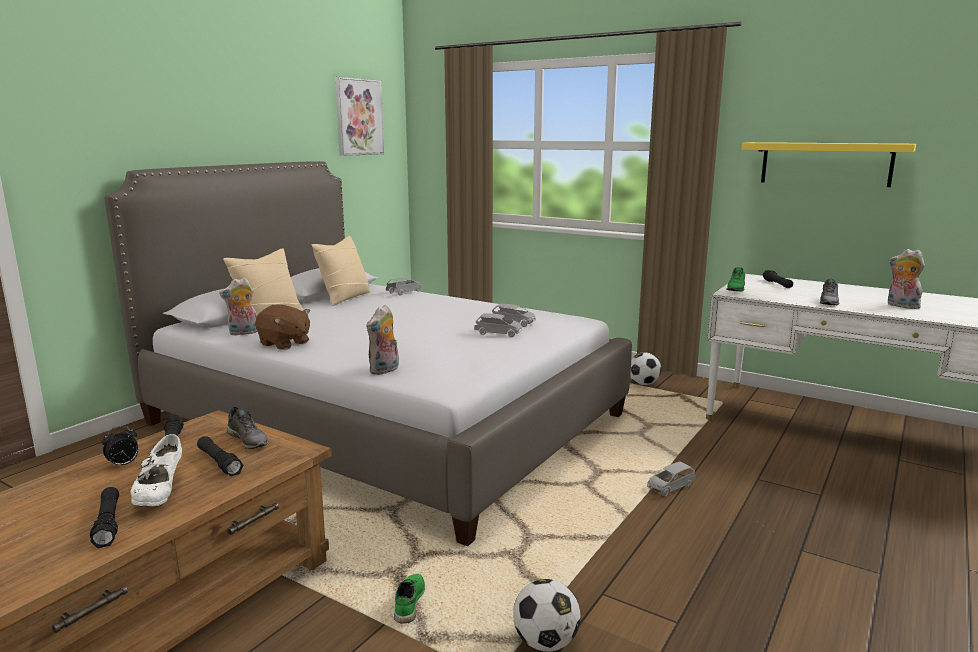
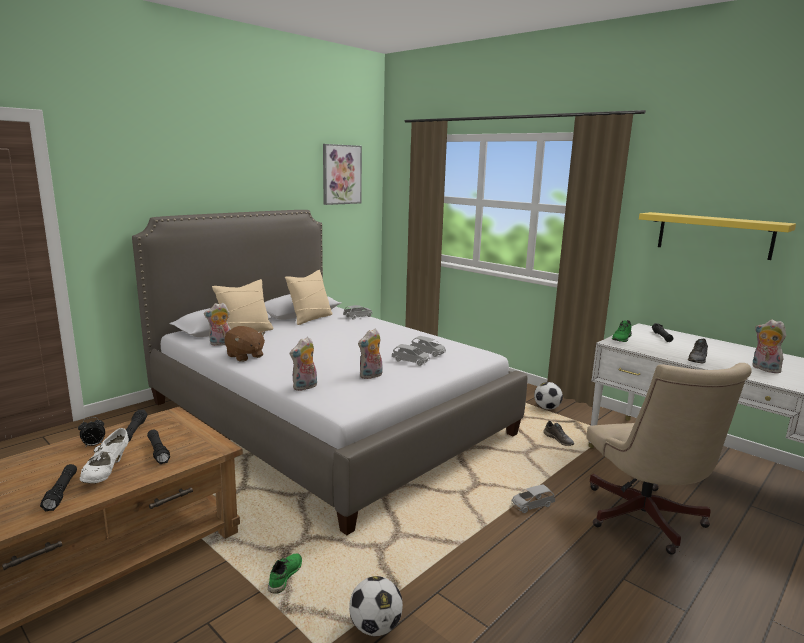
camera: 10 degrees right, 0 degrees up
grey shoe [227,407,268,449] -> grey shoe moved to [544,421,574,446]
none -> plush toy [358,329,382,379]
none -> beige office chair [587,363,752,555]

